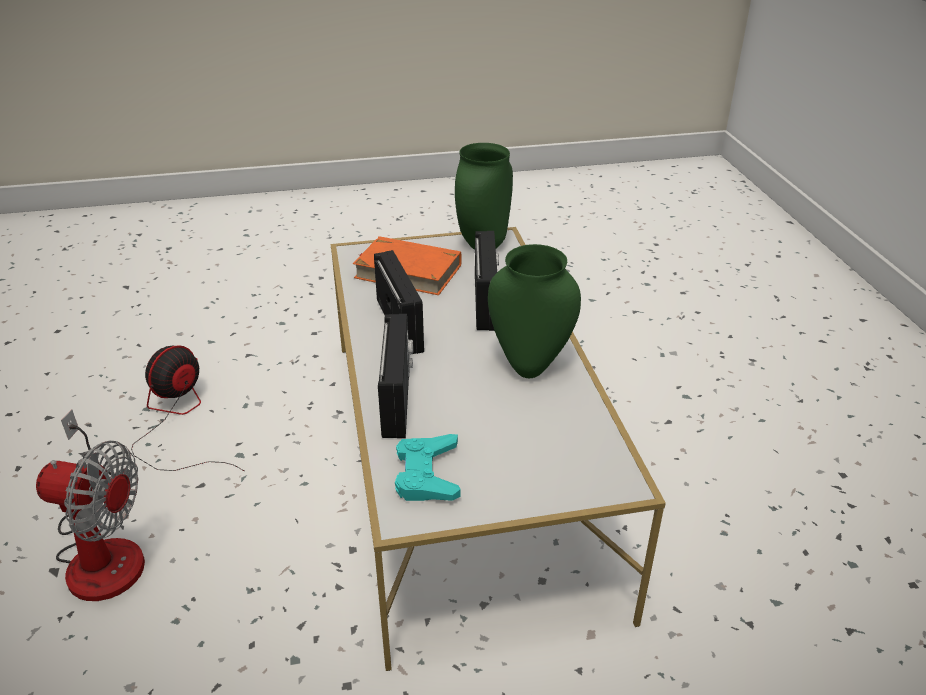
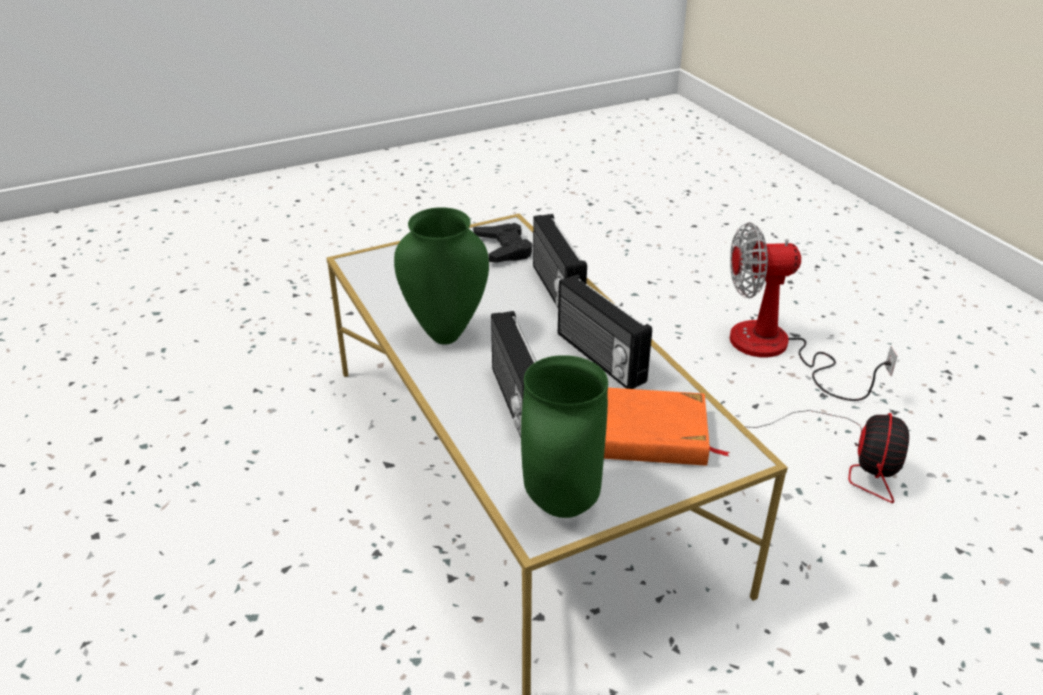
camera: 165 degrees right, 0 degrees up
turquoise game controller [395,434,461,501] -> black game controller [473,223,533,263]

